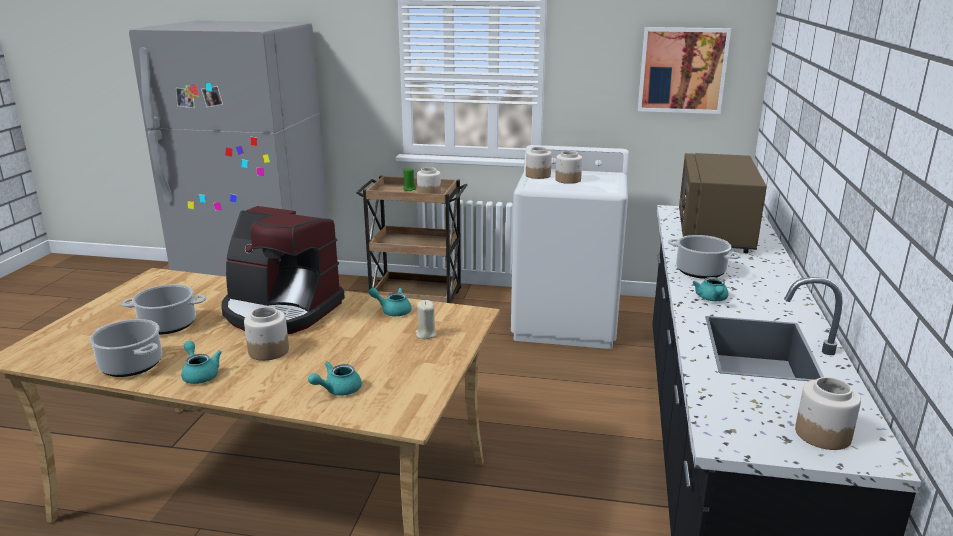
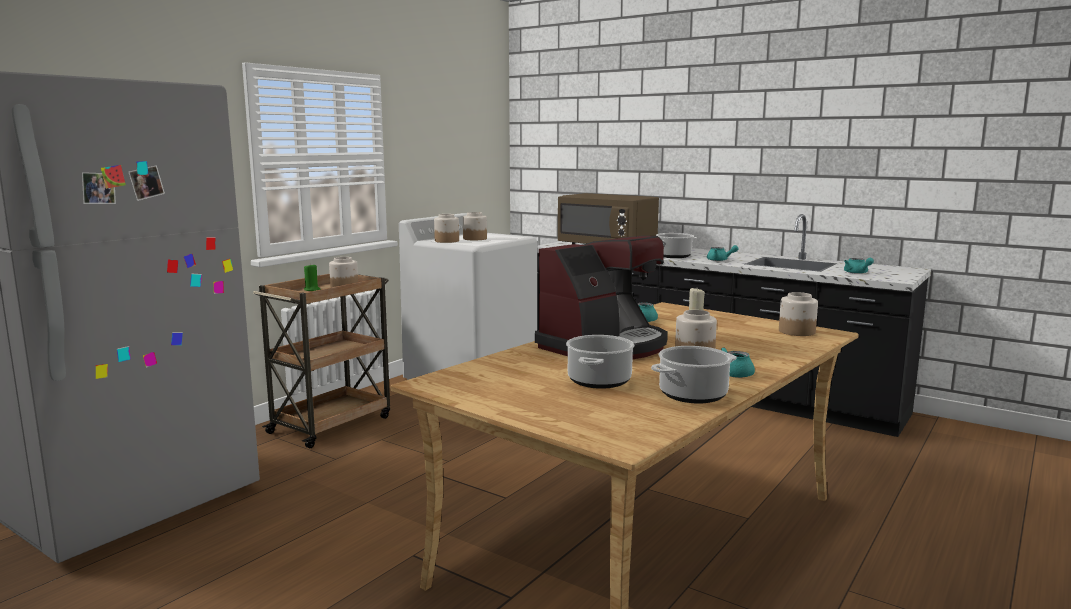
camera: 65 degrees left, 10 degrees down
turquoise teapot [308,361,362,396] -> turquoise teapot moved to [844,258,874,274]
picture [638,27,731,114] -> none
jar [795,377,861,450] -> jar moved to [779,292,818,336]

